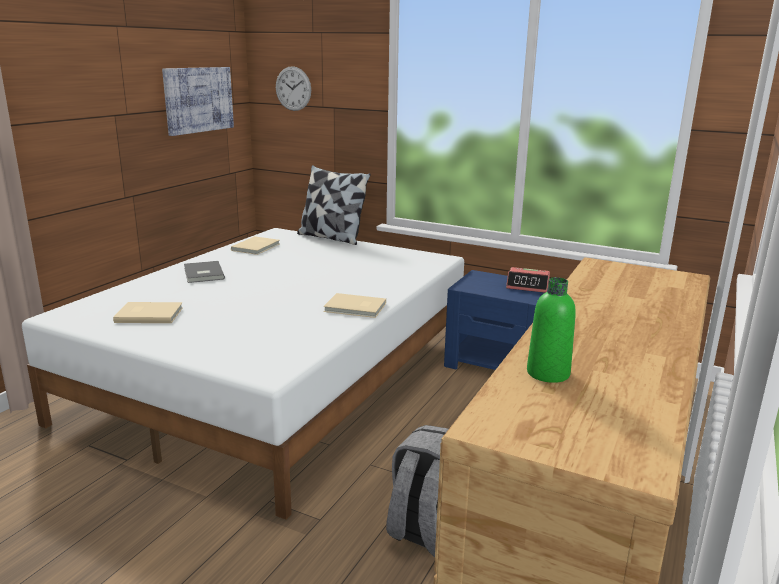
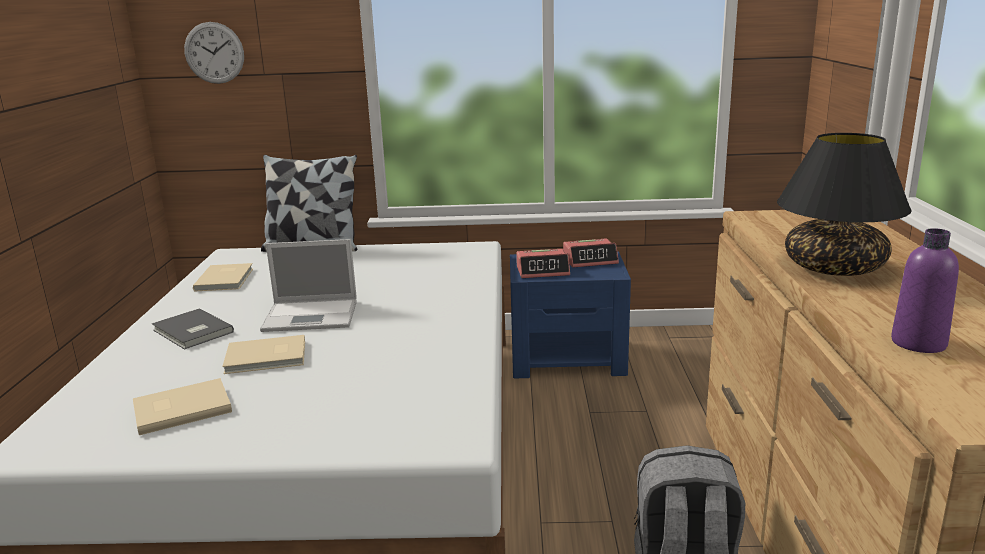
camera: 25 degrees left, 0 degrees up
picture [162,67,234,136] -> none
beige book [323,293,386,318] -> beige book moved to [222,335,305,374]
green bottle [527,277,576,383] -> purple bottle [891,228,959,353]
none -> laptop [260,239,357,332]
none -> alarm clock [516,249,570,278]
none -> black table lamp [777,133,912,276]

